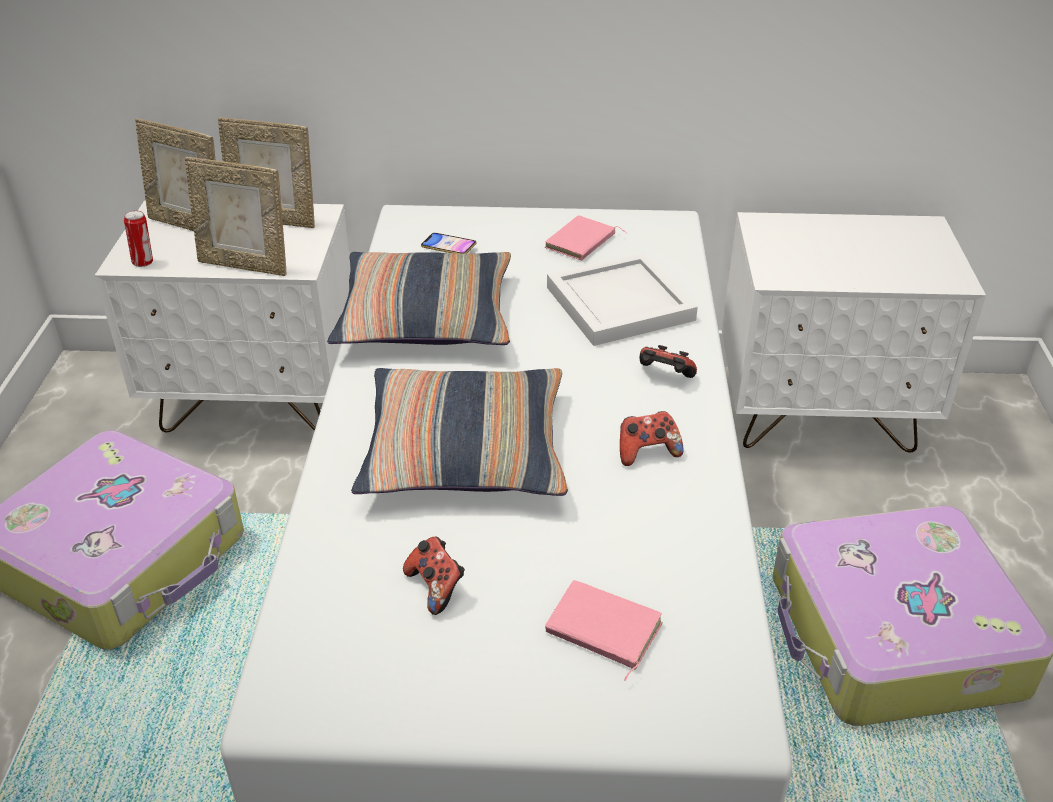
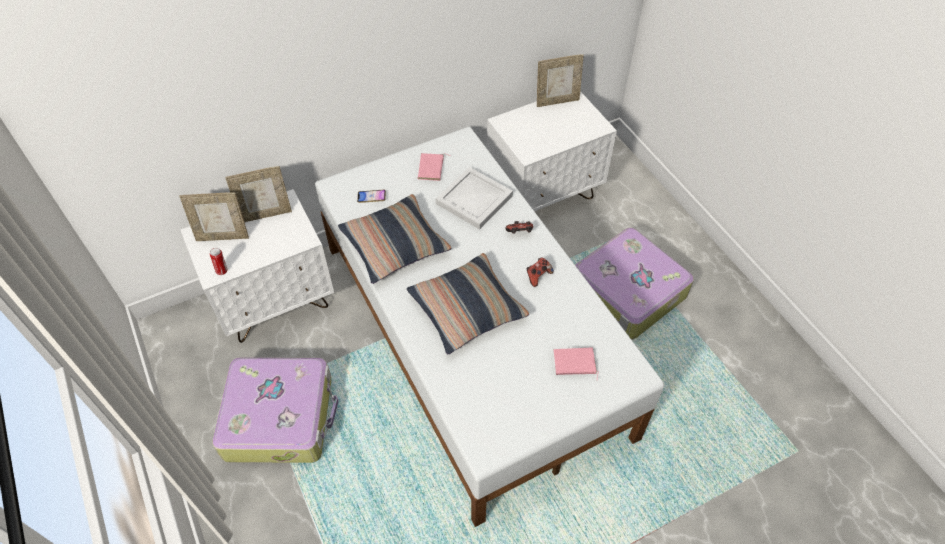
camera: 30 degrees left, 15 degrees up
picture frame [185,157,287,276] -> picture frame moved to [537,54,584,107]
game controller [403,536,465,615] -> none

